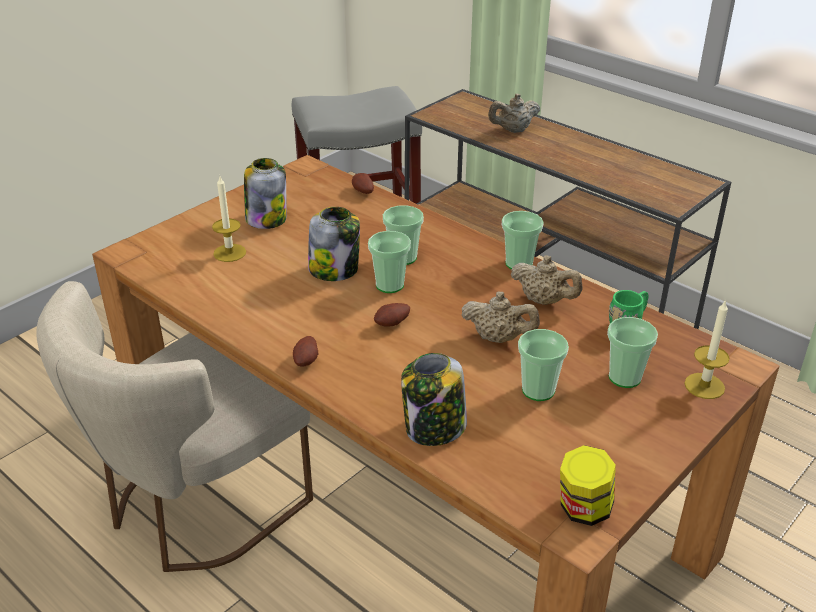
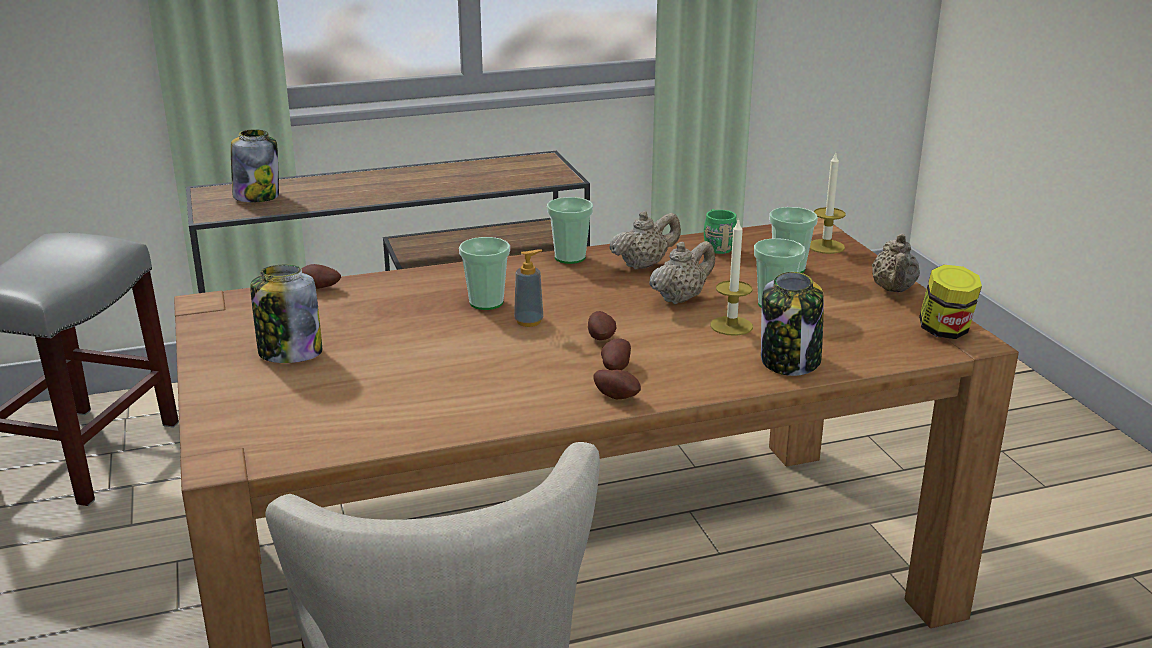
camera: 60 degrees left, 10 degrees down
candle [212,176,246,262] -> candle moved to [711,218,753,336]
jar [308,207,360,281] -> jar moved to [231,130,279,202]
cup [368,231,411,293] -> soap dispenser [514,249,543,327]
beige teapot [488,94,540,133] -> beige teapot moved to [872,234,920,292]
none -> potato [601,338,631,370]

